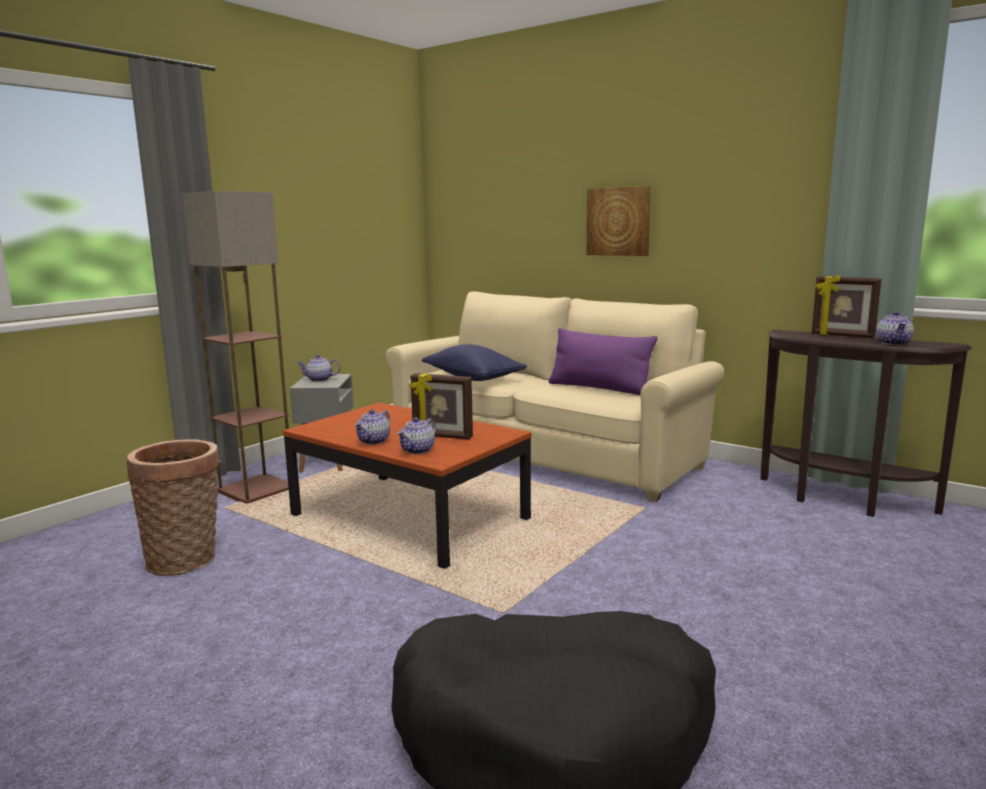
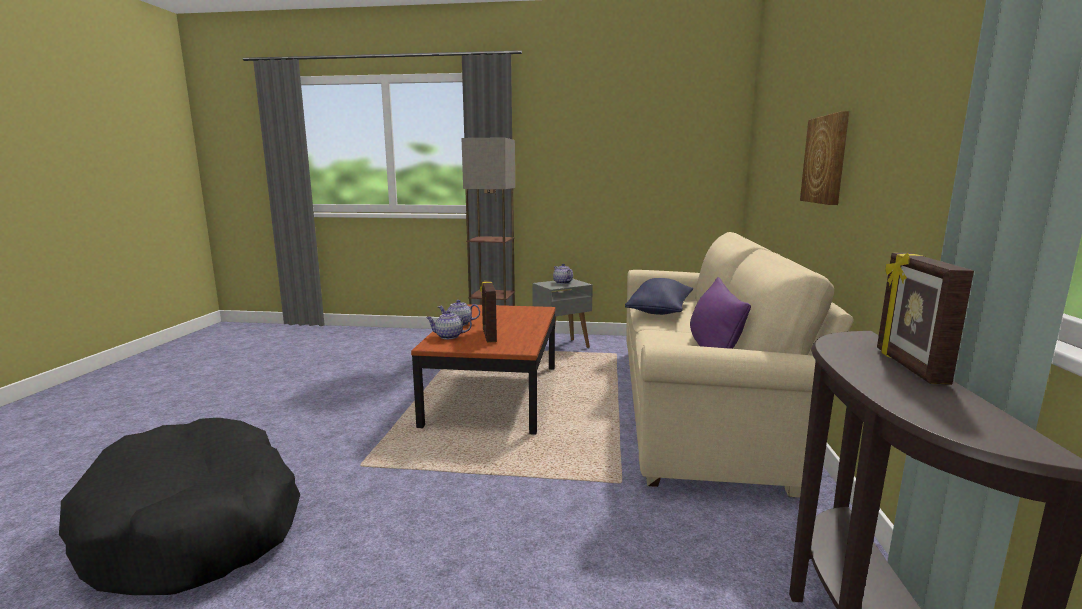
camera: 60 degrees right, 0 degrees up
basket [127,439,220,576] -> none
teapot [876,311,914,345] -> none

